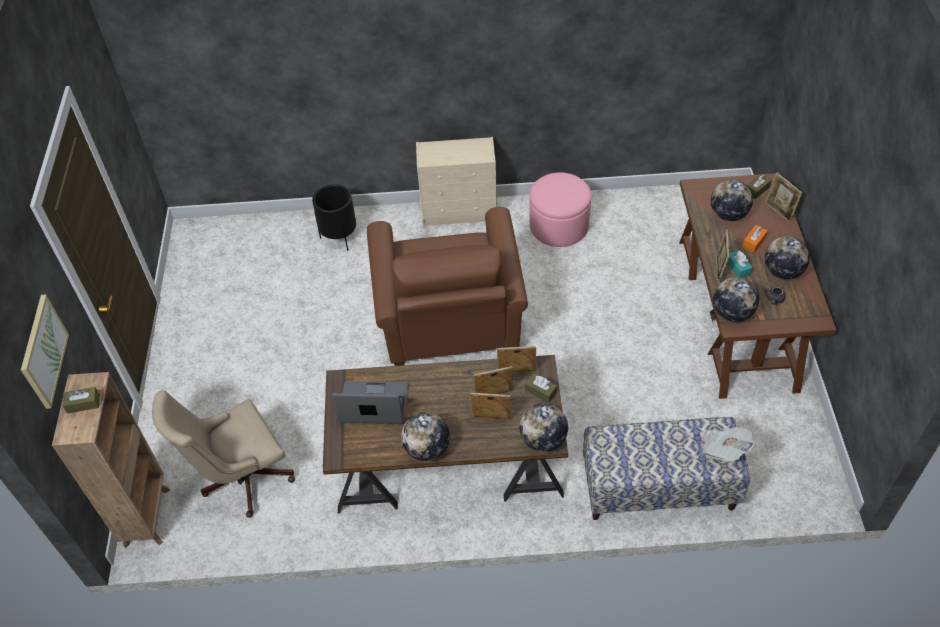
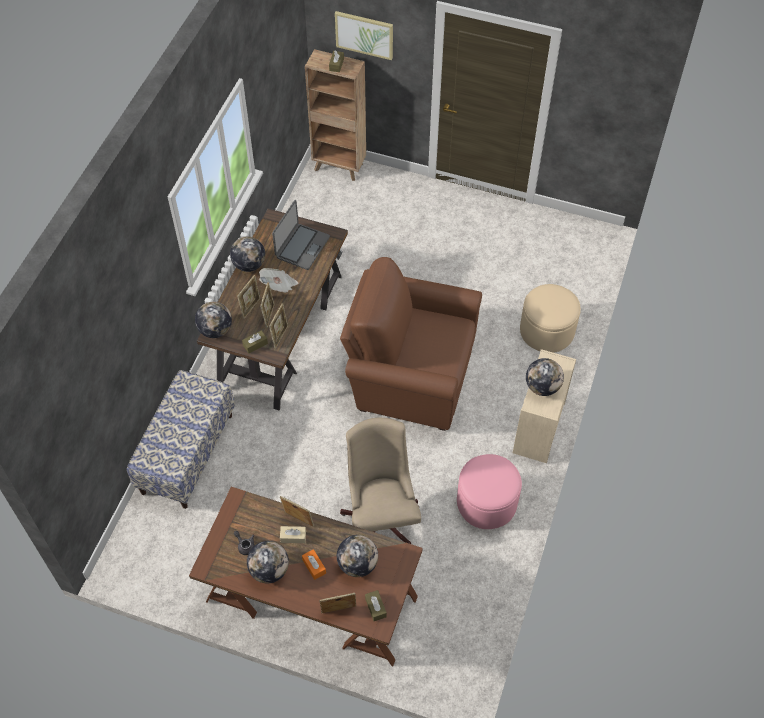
camera: 110 degrees right, 5 degrees up
beige office chair [152,390,295,518] -> beige office chair moved to [340,418,421,544]
black planter [312,184,356,251] -> beige ottoman [520,284,581,353]
newspaper [702,427,754,462] -> newspaper moved to [259,268,299,293]
globe [713,277,759,322] -> globe moved to [526,358,564,396]
turquoise tissue box [727,250,753,278] -> beige tissue box [280,526,306,543]

